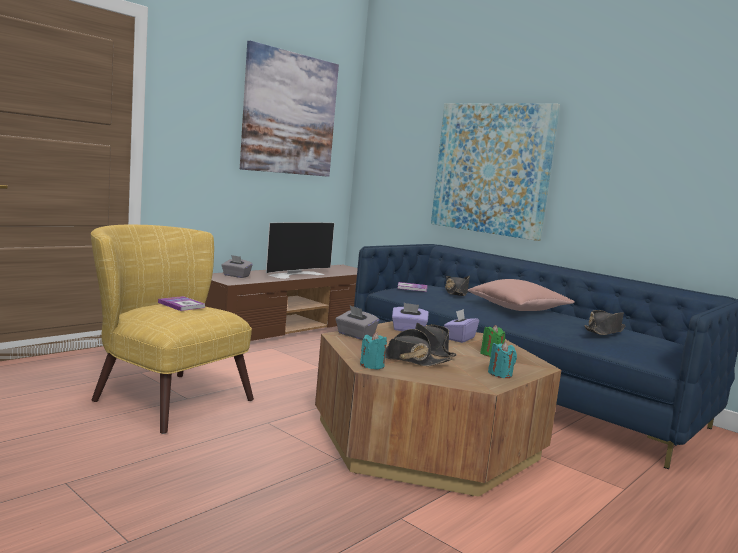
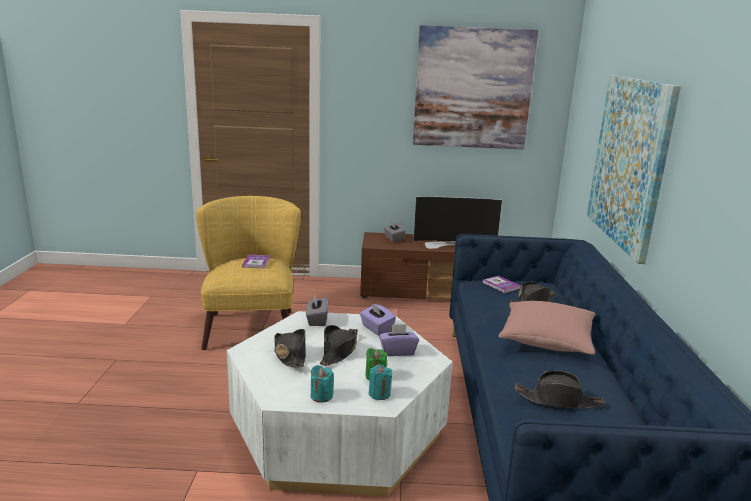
camera: 50 degrees right, 10 degrees up
brown coffee table [315,321,561,497] -> white coffee table [227,311,453,496]
turquoise candle [360,332,387,370] -> turquoise candle moved to [369,364,392,400]

